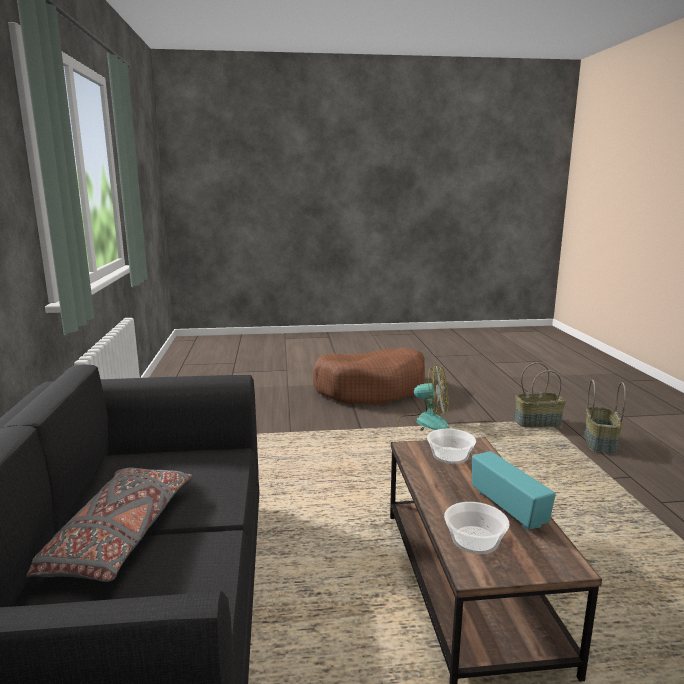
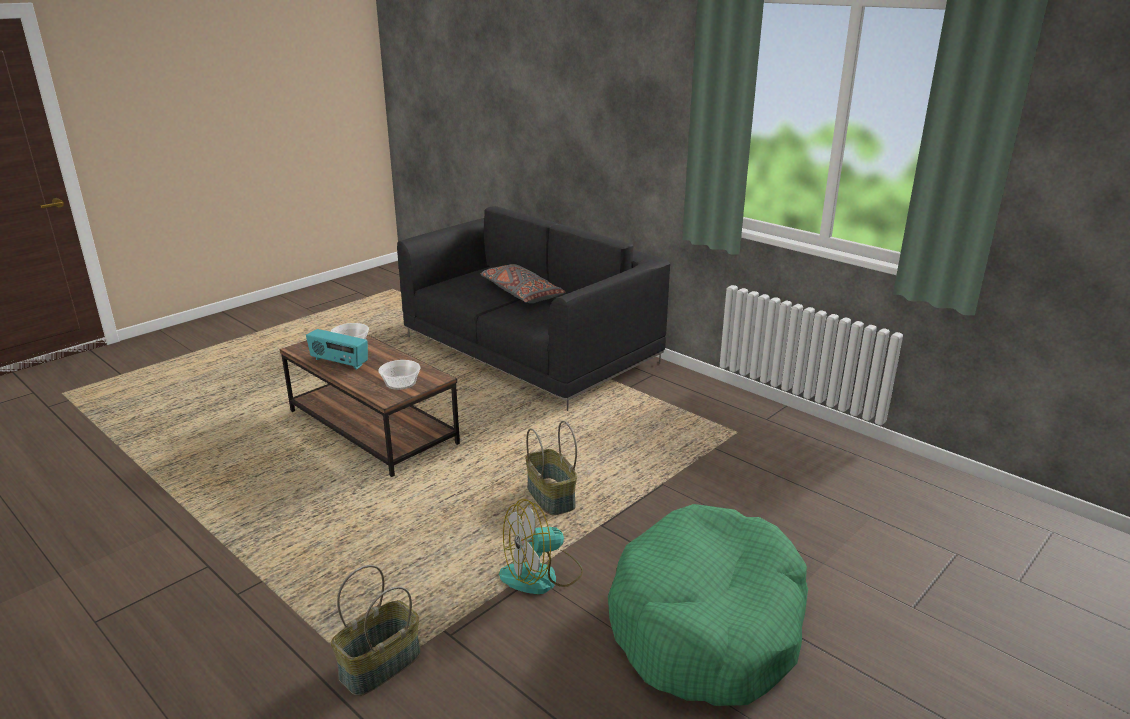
camera: 140 degrees right, 10 degrees up
brown dog bed [313,347,425,405] -> green dog bed [608,504,808,706]
basket [584,380,626,454] -> basket moved to [526,421,577,515]

